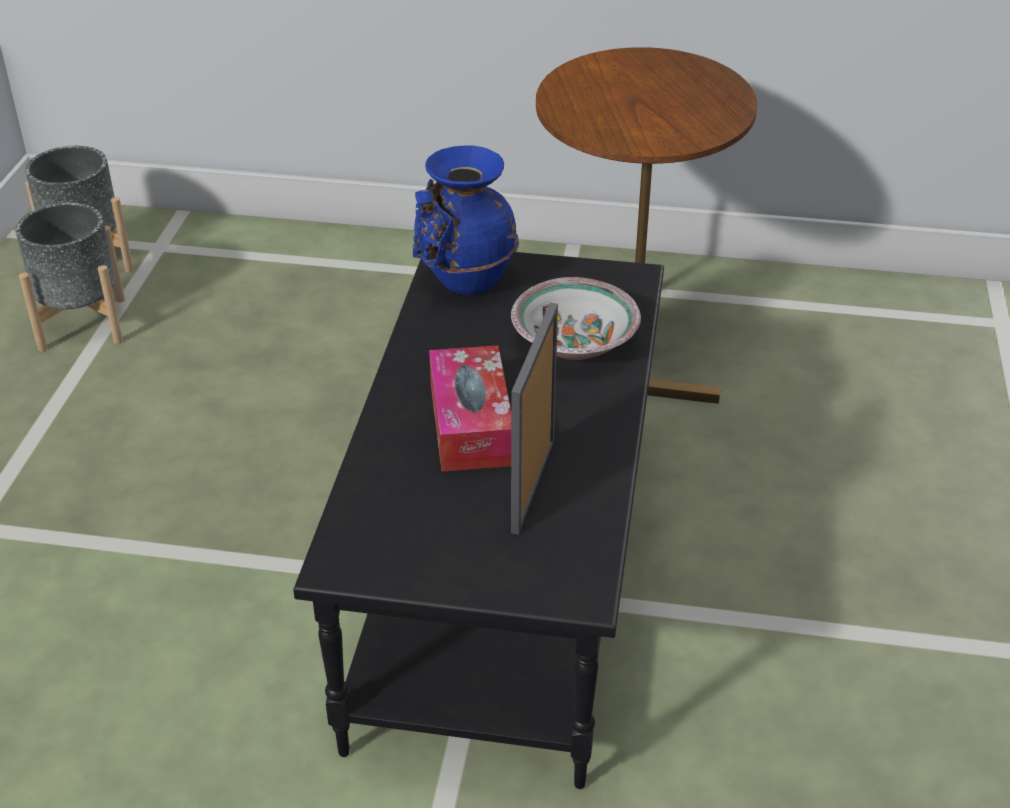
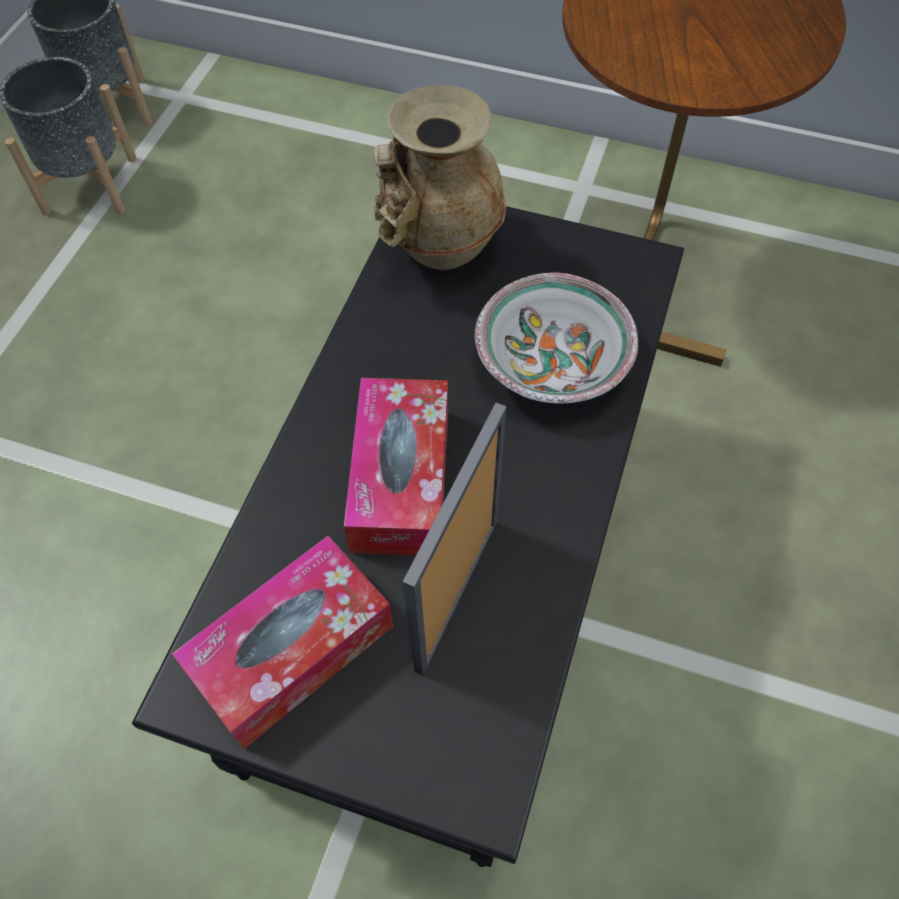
camera: 10 degrees right, 20 degrees up
blue vase [413,145,519,295] -> beige vase [373,85,506,270]
none -> tissue box [172,536,393,749]

